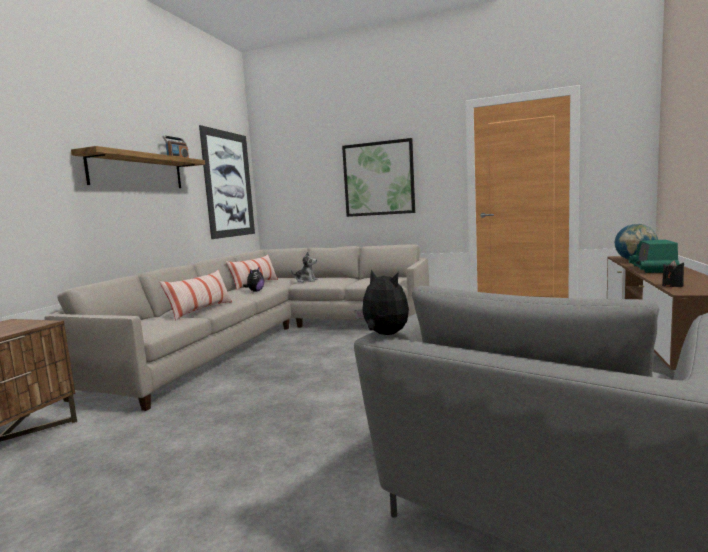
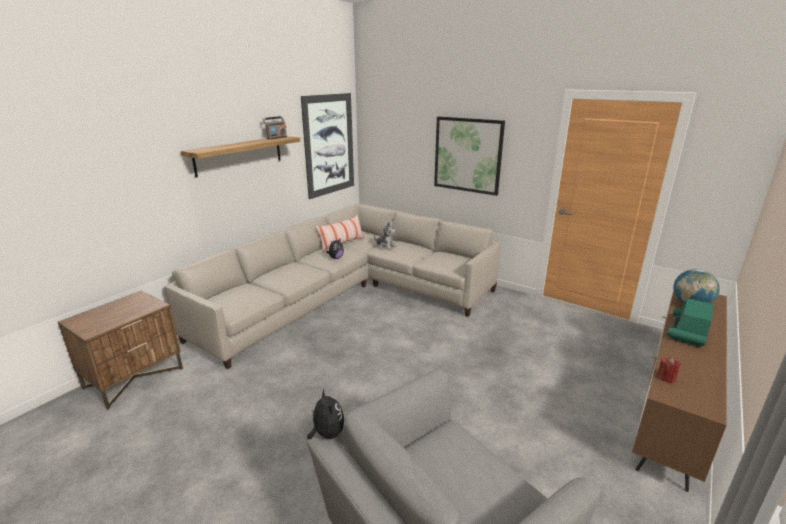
camera: 15 degrees right, 15 degrees up
pillow [160,270,232,321] -> none
black candle [662,260,684,287] -> red candle [657,357,681,383]

